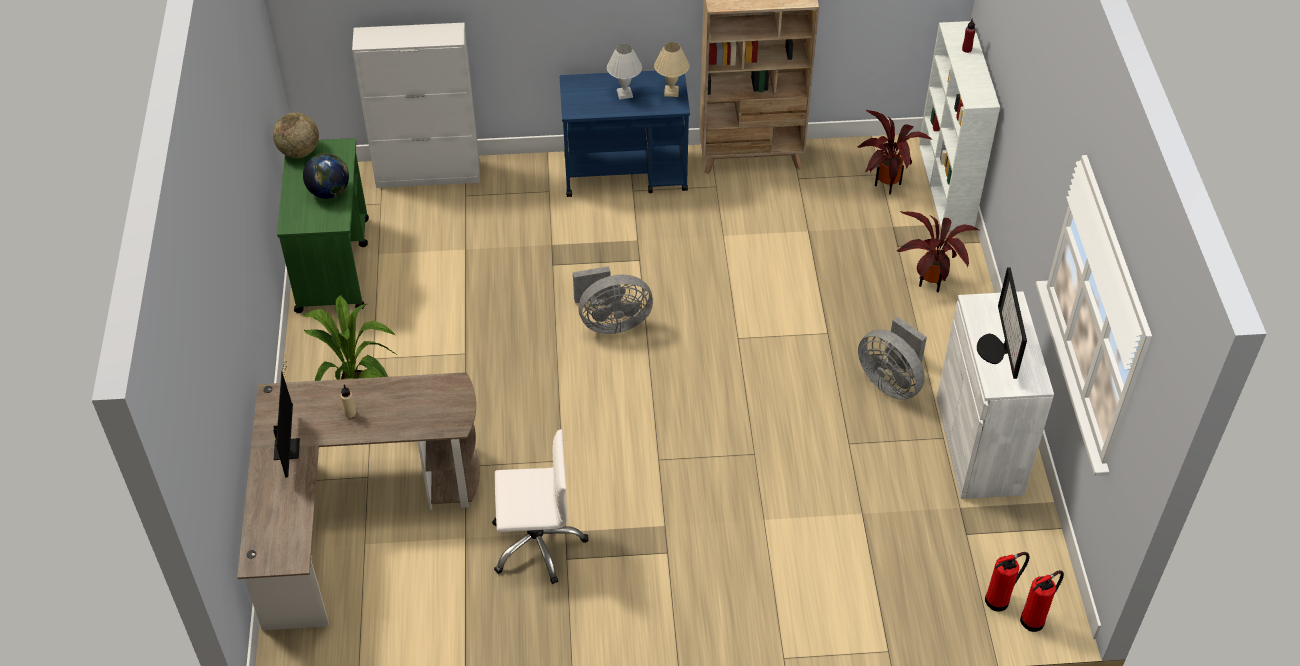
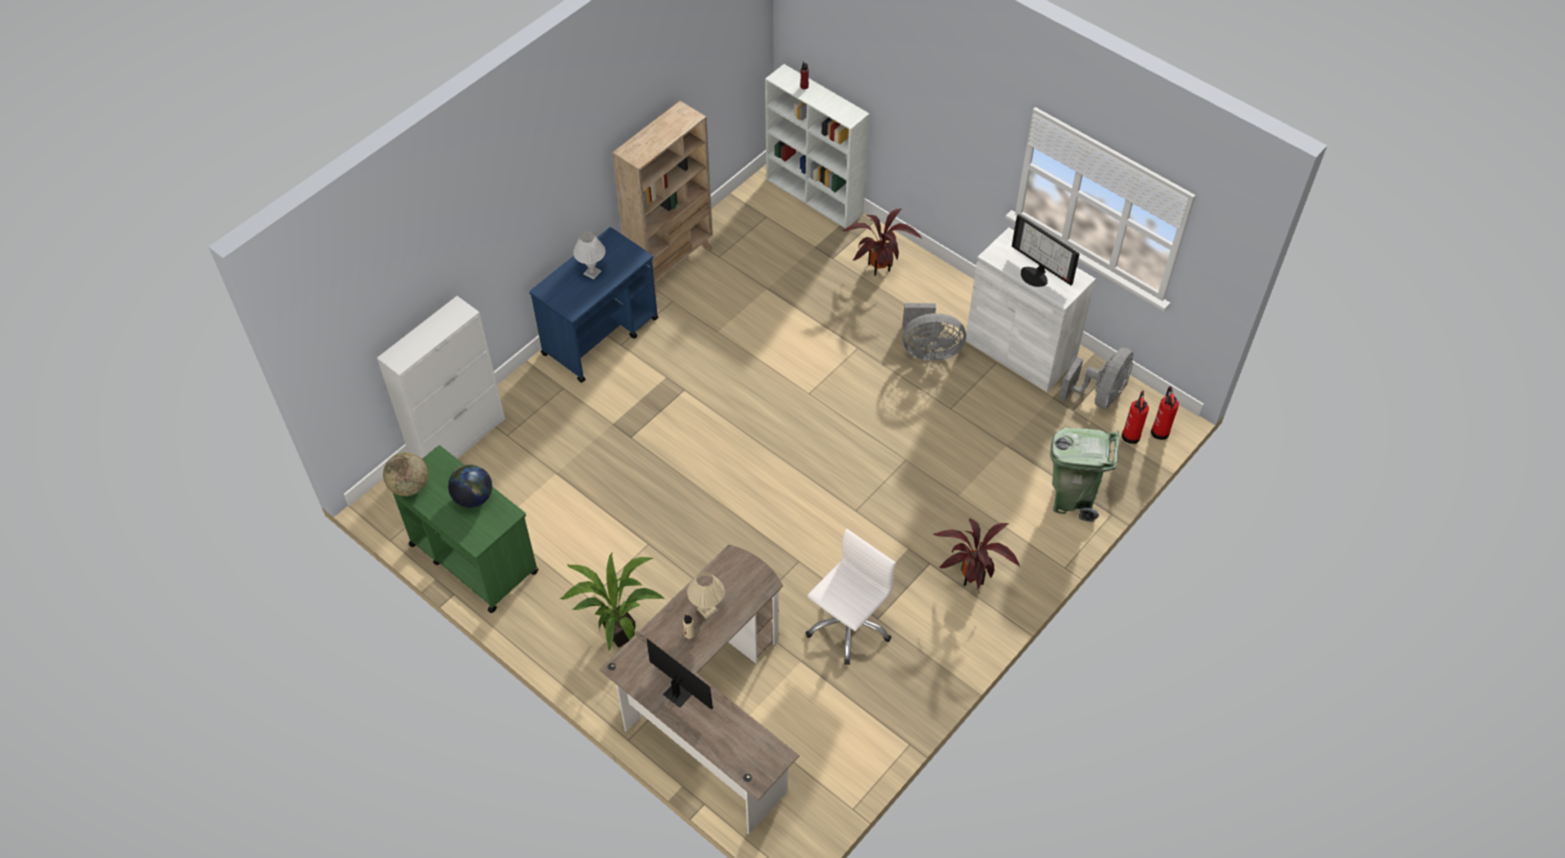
camera: 45 degrees left, 5 degrees up
grey fan [573,266,653,334] -> grey fan moved to [1059,348,1133,409]
beige table lamp [654,42,690,97] -> beige table lamp moved to [687,572,725,619]
potted plant [857,109,932,194] -> potted plant moved to [934,518,1020,590]
none -> green trash can [1050,428,1119,522]

